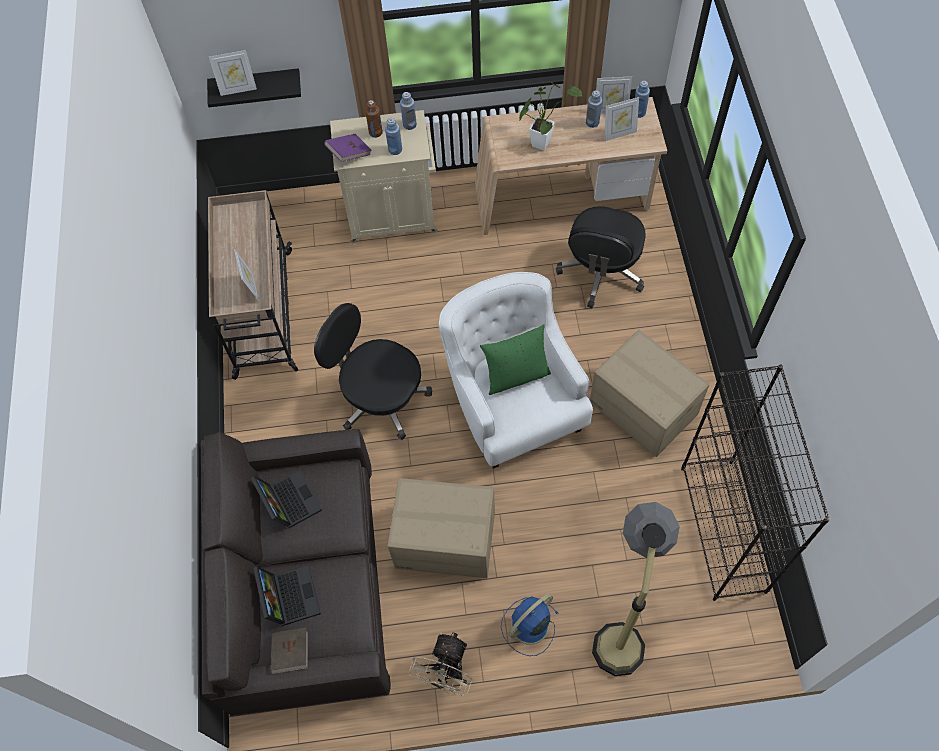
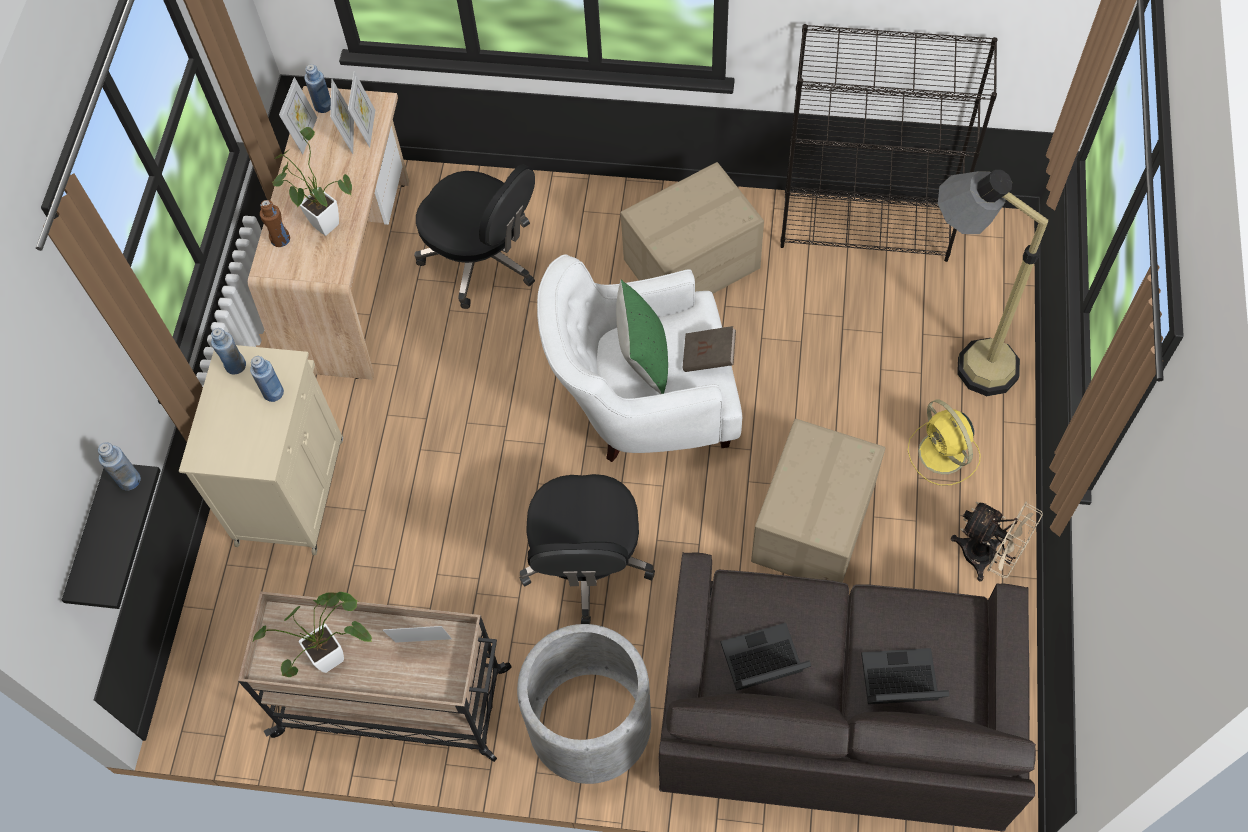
camera: 75 degrees left, 0 degrees up
picture frame [209,50,257,96] -> picture frame moved to [348,71,375,148]
brown book [270,628,308,674] -> brown book moved to [682,326,736,372]
black office chair [314,303,432,440] -> black office chair turned 45 degrees counterclockwise [519,474,655,624]
purple book [324,134,372,162] -> none
brown bottle [365,100,383,138] -> brown bottle moved to [260,200,290,247]
blue fan [501,594,559,656] -> yellow fan [908,399,981,485]
blue bottle [586,90,602,128] -> blue bottle moved to [98,442,141,490]
none -> potted plant [252,592,372,677]
none -> grey planter [517,624,651,784]

